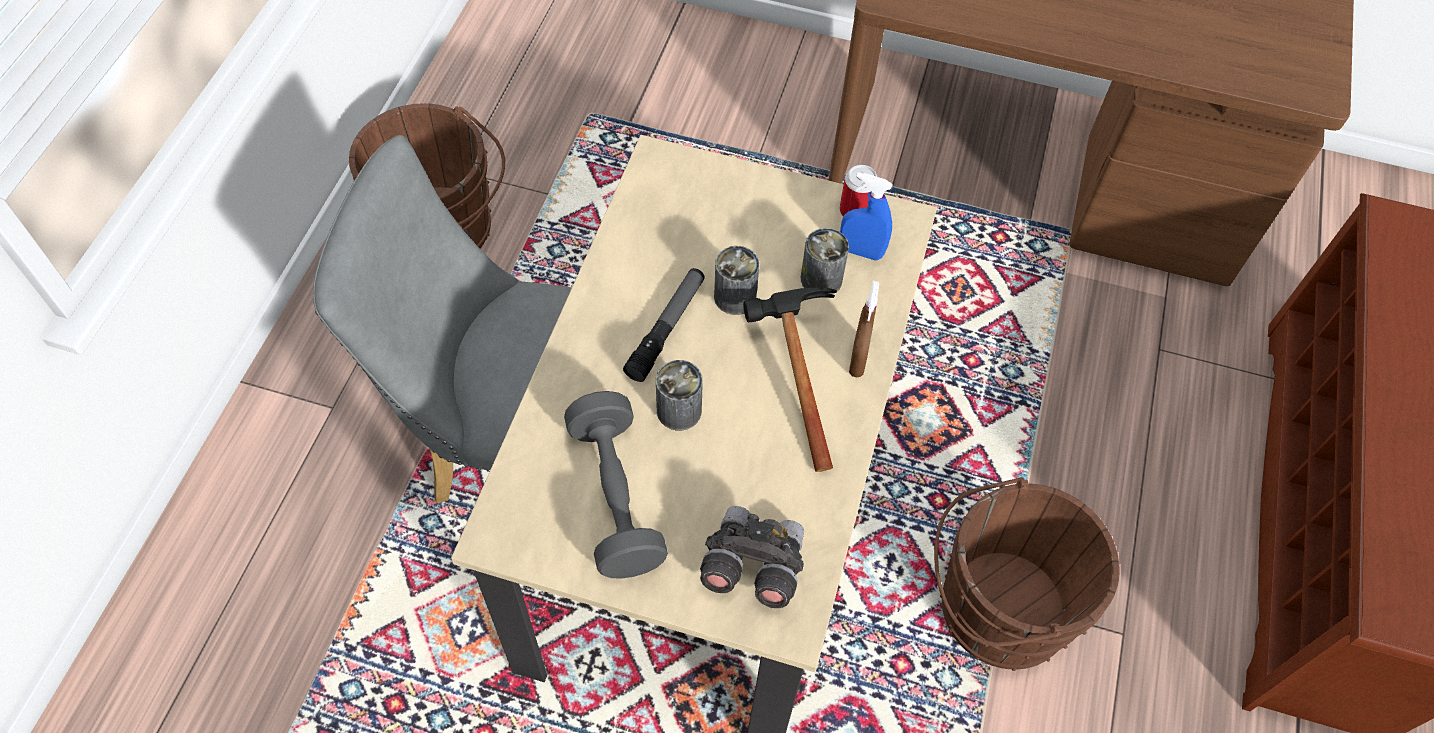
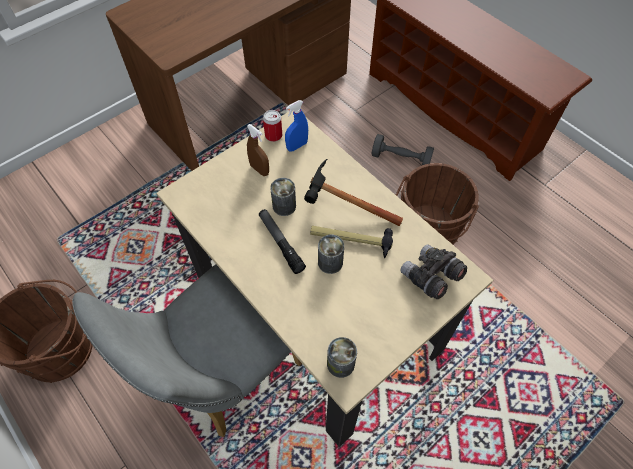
camera: 55 degrees left, 0 degrees up
grey dumbbell [564,391,668,579] -> grey dumbbell moved to [371,134,434,165]
can [801,228,849,294] -> can moved to [327,337,357,378]
brown spray bottle [849,281,879,378] -> brown spray bottle moved to [247,124,269,176]
none -> hammer [310,226,393,258]

